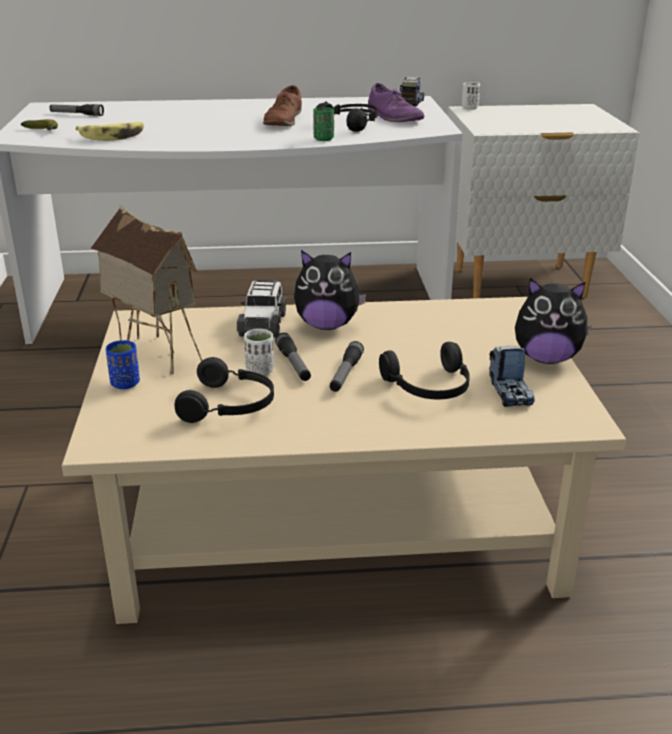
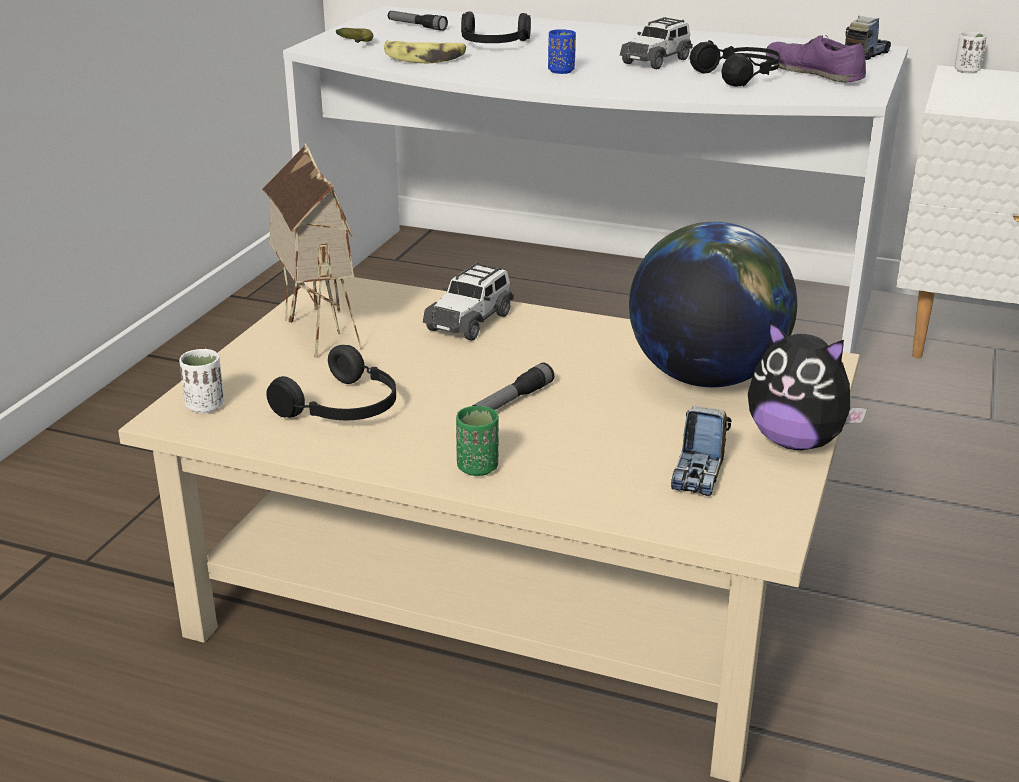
camera: 25 degrees right, 0 degrees up
blue cup [106,340,140,389] -> blue cup moved to [548,29,576,74]
white cup [244,329,274,376] -> white cup moved to [179,349,224,413]
brown shoe [263,85,302,126] -> toy car [620,17,693,69]
flashlight [275,333,311,381] -> none
plush toy [294,250,366,330] -> none
green cup [313,107,334,141] -> green cup moved to [456,406,499,476]
purple shoe [368,83,424,122] -> purple shoe turned 150 degrees clockwise [765,35,866,82]
black headphones [379,342,470,399] -> black headphones moved to [461,11,531,43]
none -> globe [629,222,797,387]

